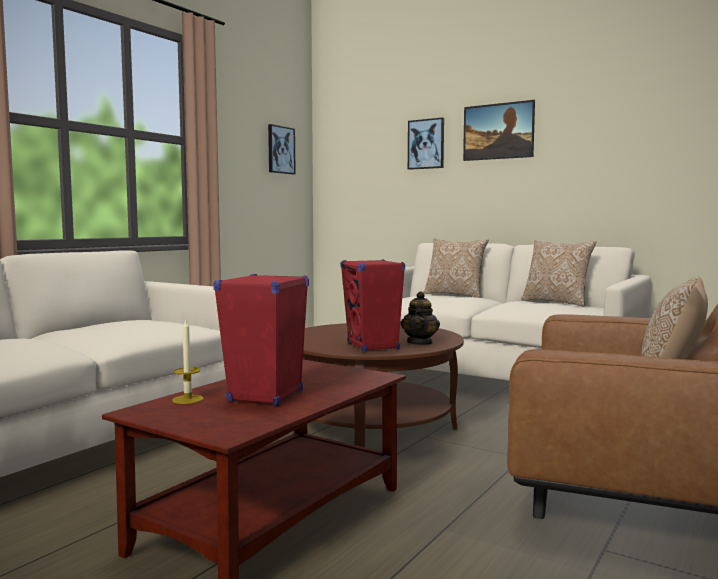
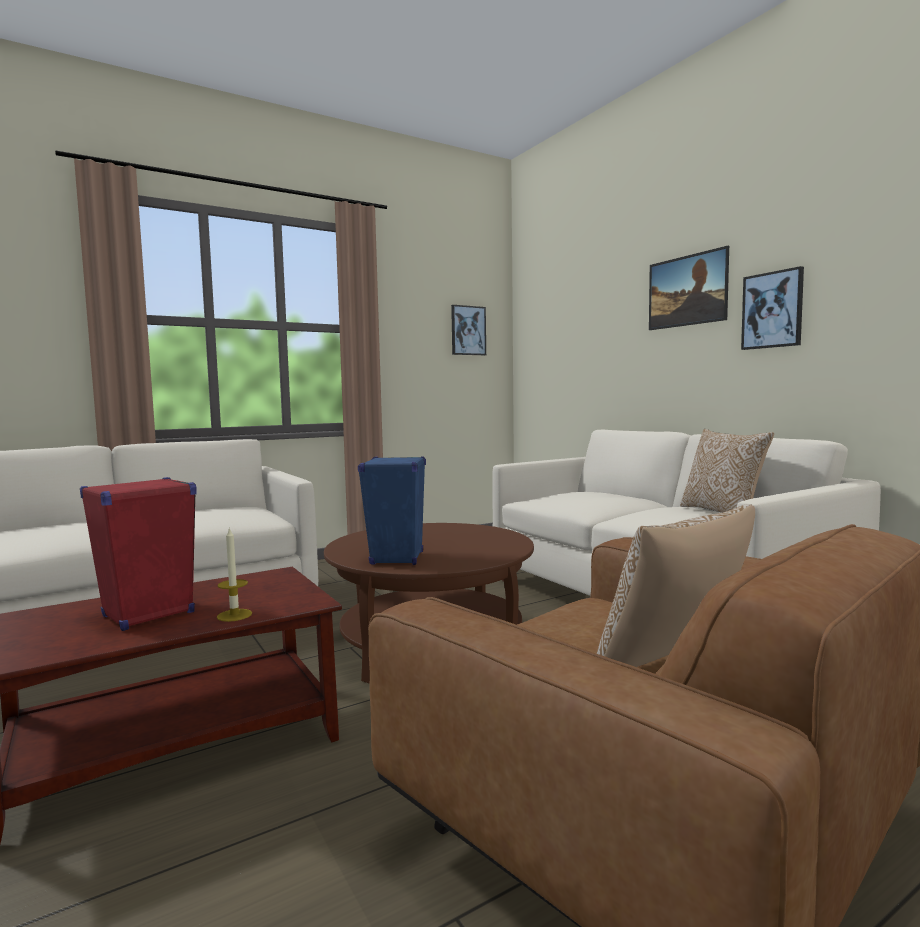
camera: 25 degrees right, 0 degrees up
candle [172,318,203,404] -> candle moved to [217,527,252,622]
red speaker [340,259,405,352] -> blue speaker [358,456,426,565]
teapot [401,291,440,345] -> none
picture [408,117,444,170] -> picture moved to [741,266,804,350]
pillow [423,239,489,298] -> none

